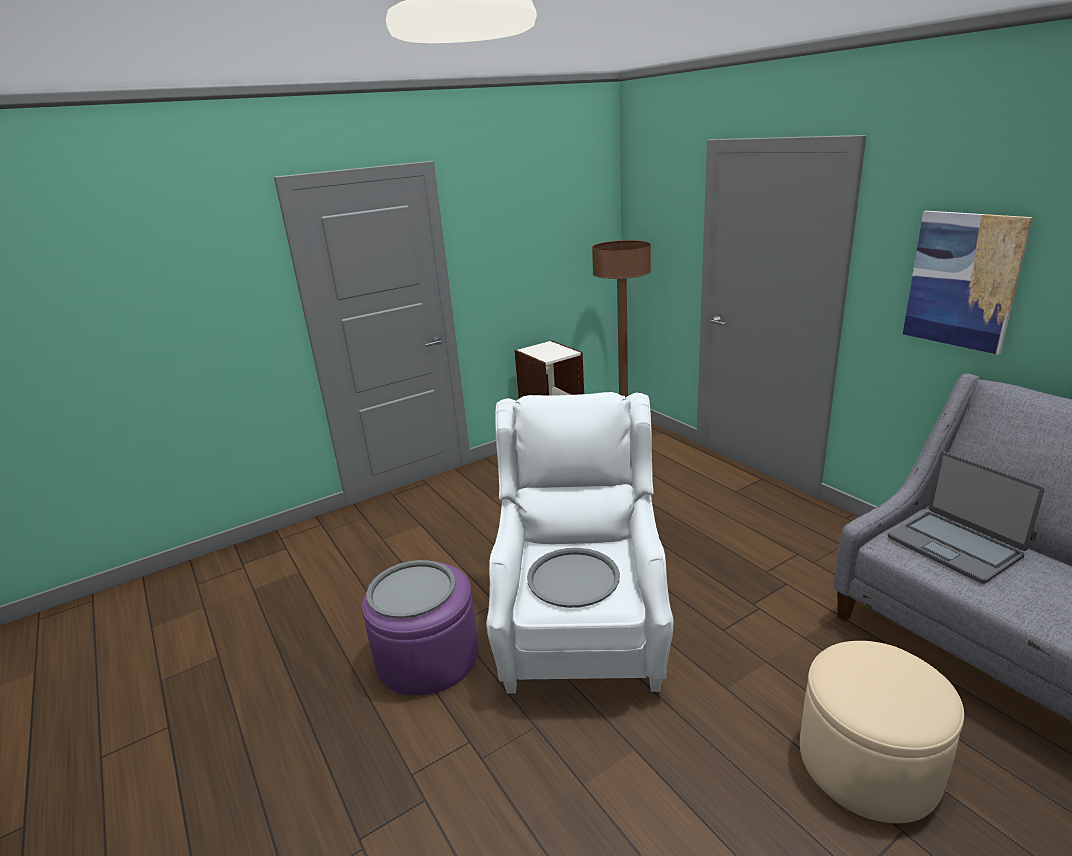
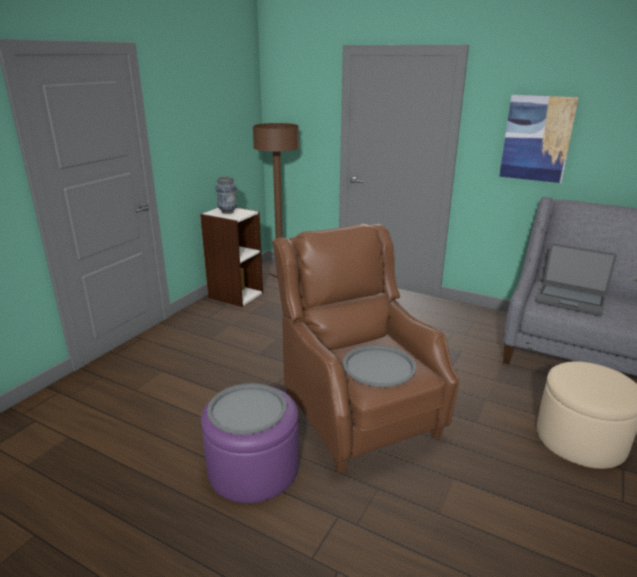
camera: 30 degrees left, 0 degrees up
white armchair [486,392,674,693] -> brown armchair [272,223,459,473]
none -> vase [216,177,237,214]

